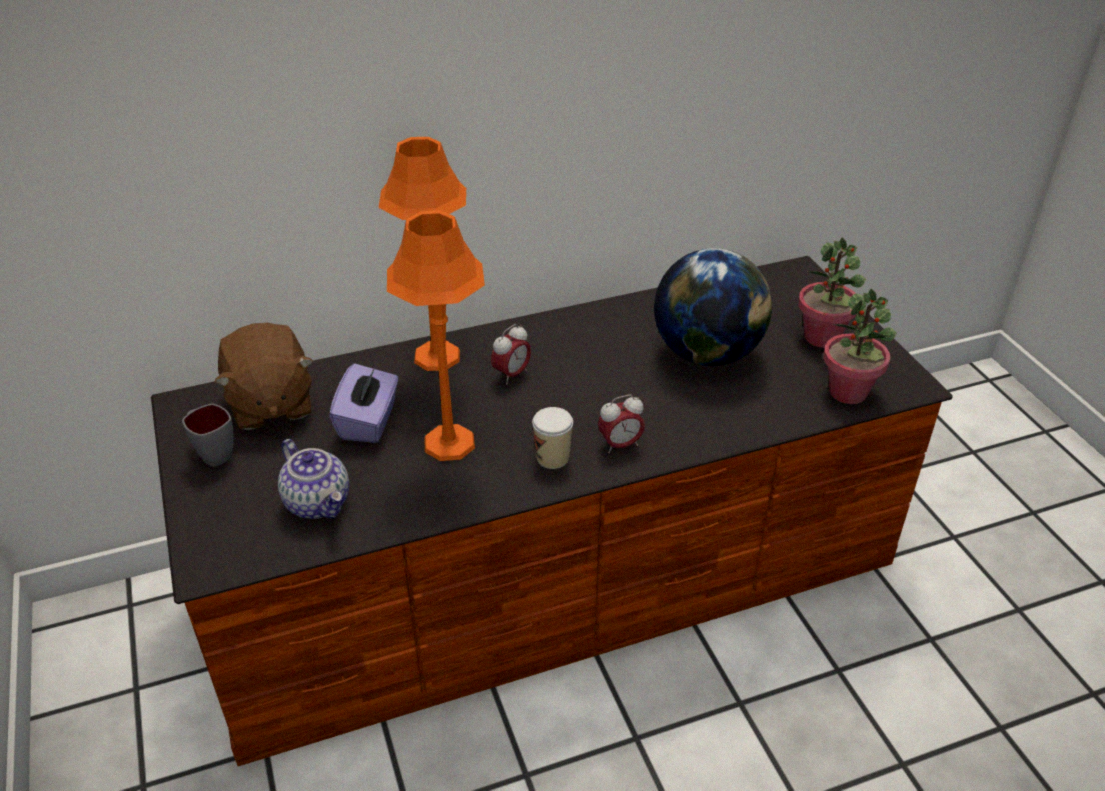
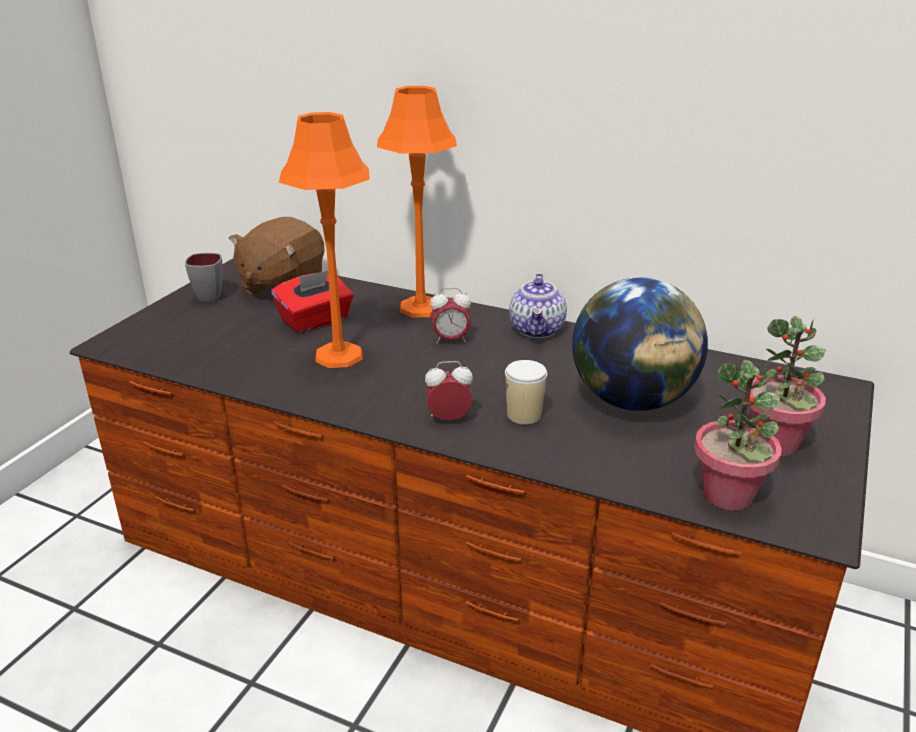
camera: 45 degrees right, 10 degrees down
teapot [278,439,349,519] -> teapot moved to [509,273,567,338]
purple tissue box [329,363,399,443] -> red tissue box [271,270,353,333]
cup [532,407,573,469] -> cup moved to [505,360,547,425]
alarm clock [598,395,645,454] -> alarm clock turned 150 degrees clockwise [425,361,473,420]

